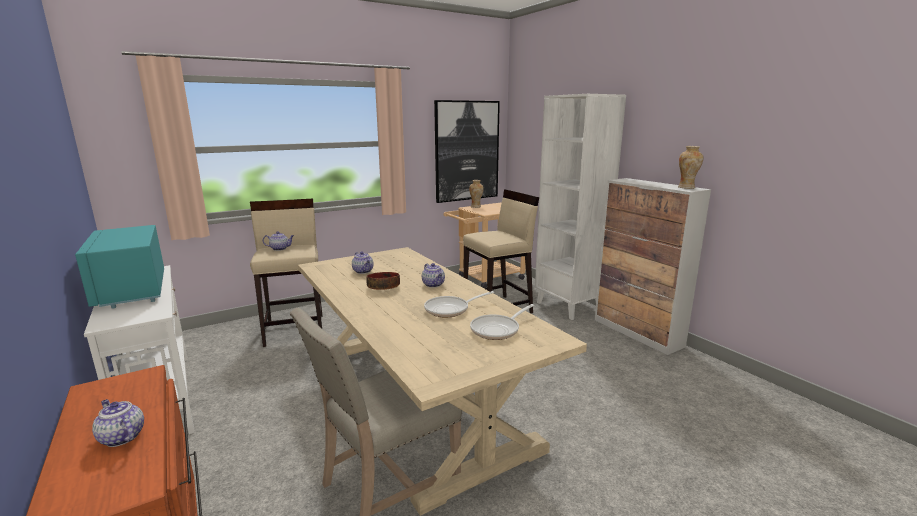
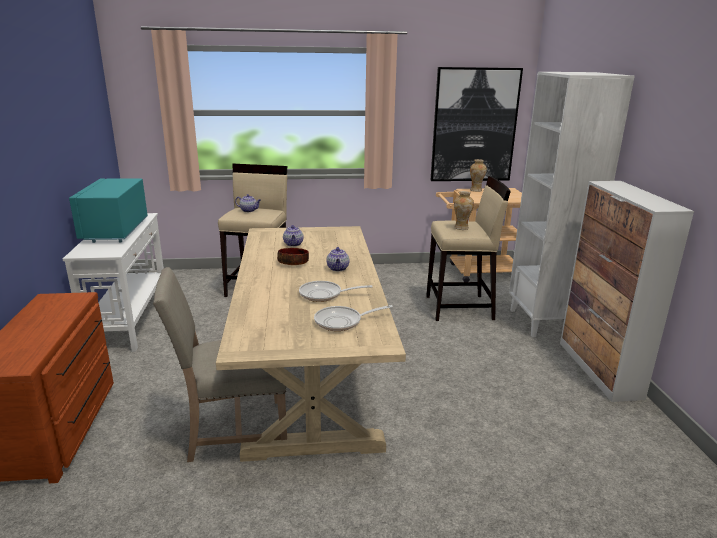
camera: 25 degrees right, 5 degrees up
teapot [92,399,144,447] -> none
vase [678,146,703,189] -> vase moved to [454,191,474,230]

